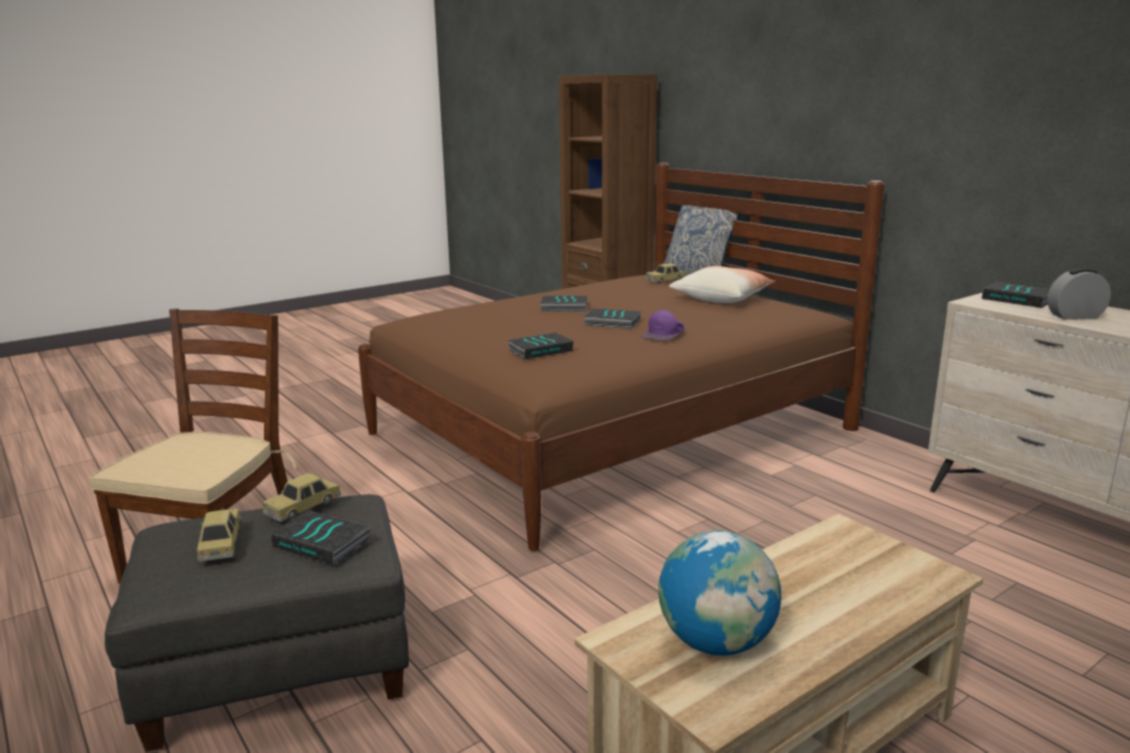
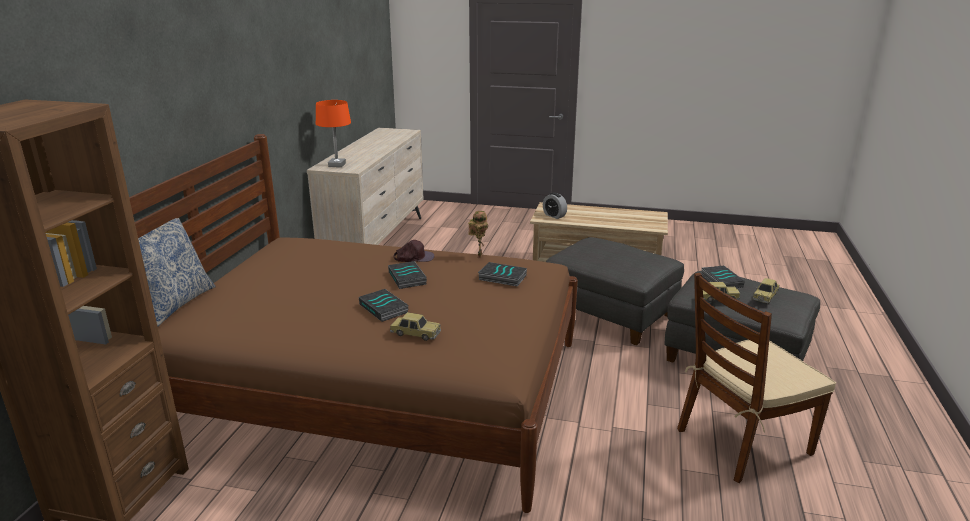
camera: 130 degrees left, 5 degrees up
purple cap [641,310,684,341] -> brown cap [393,240,434,262]
toy car [645,263,685,284] -> toy car moved to [390,312,441,341]
globe [658,530,781,656] -> none
pillow [669,266,775,303] -> none
book [982,282,1049,308] -> orange table lamp [316,100,351,167]
alarm clock [1047,268,1111,320] -> alarm clock moved to [543,193,567,219]
none -> toy robot [468,211,488,258]
none -> grey ottoman [546,237,684,345]

